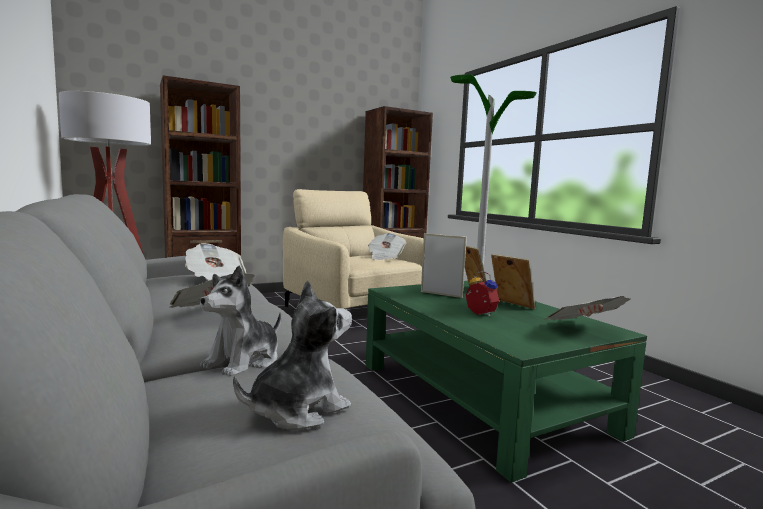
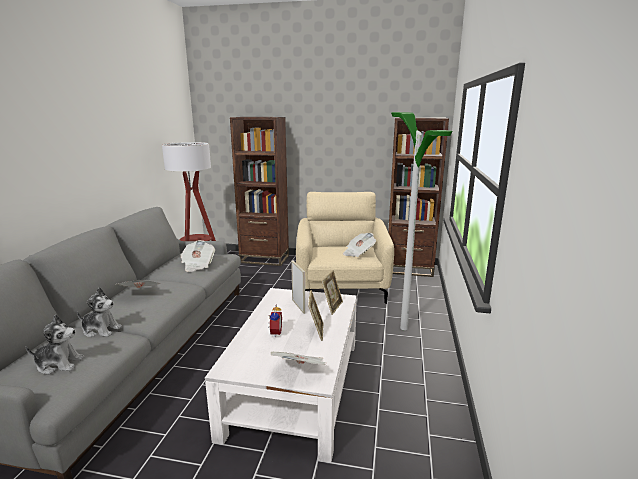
camera: 40 degrees right, 10 degrees up
plush toy [200,265,281,376] -> plush toy turned 150 degrees counterclockwise [77,287,122,337]
green coffee table [366,281,647,483] -> white coffee table [205,288,357,463]

